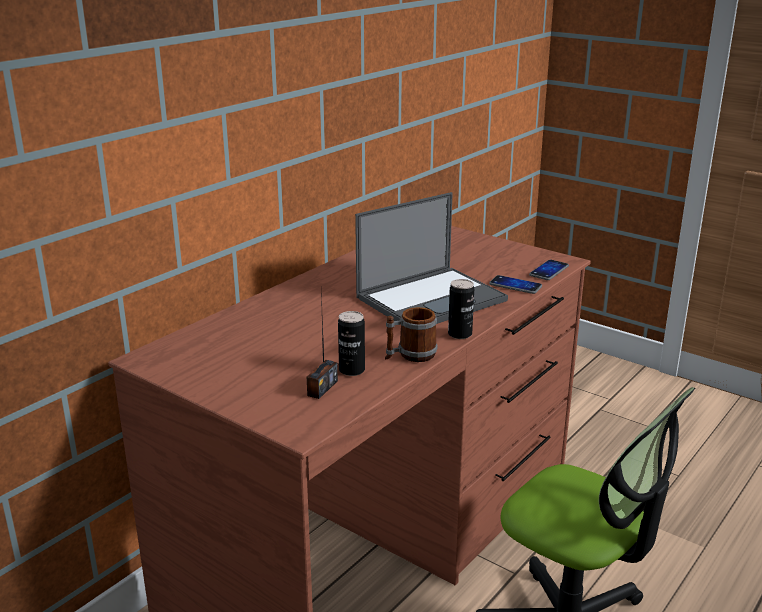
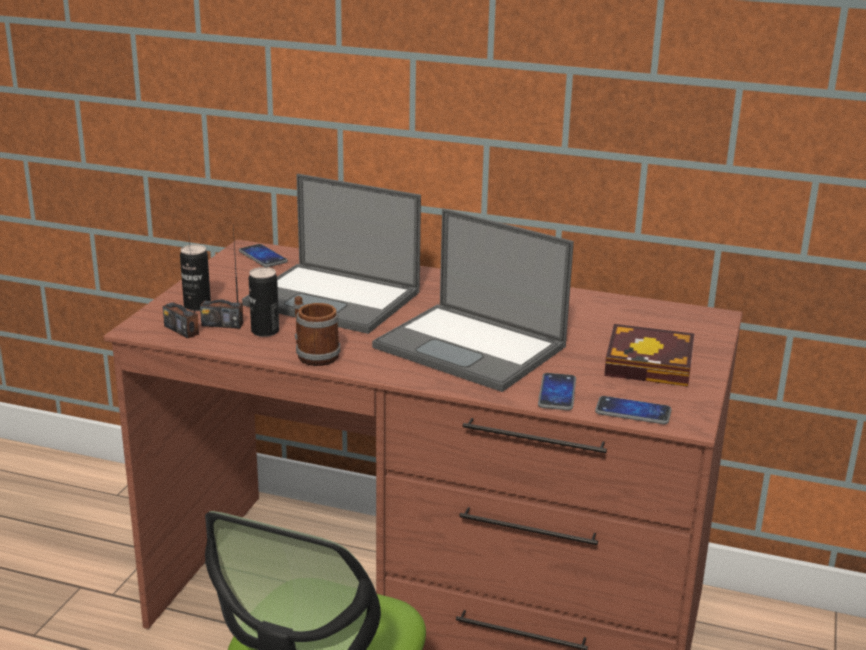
camera: 70 degrees right, 0 degrees up
can [448,279,474,339] -> can moved to [180,244,211,311]
none -> radio [163,240,199,338]
none -> phone [239,244,288,267]
none -> laptop [242,174,421,334]
none -> book [604,324,694,387]

